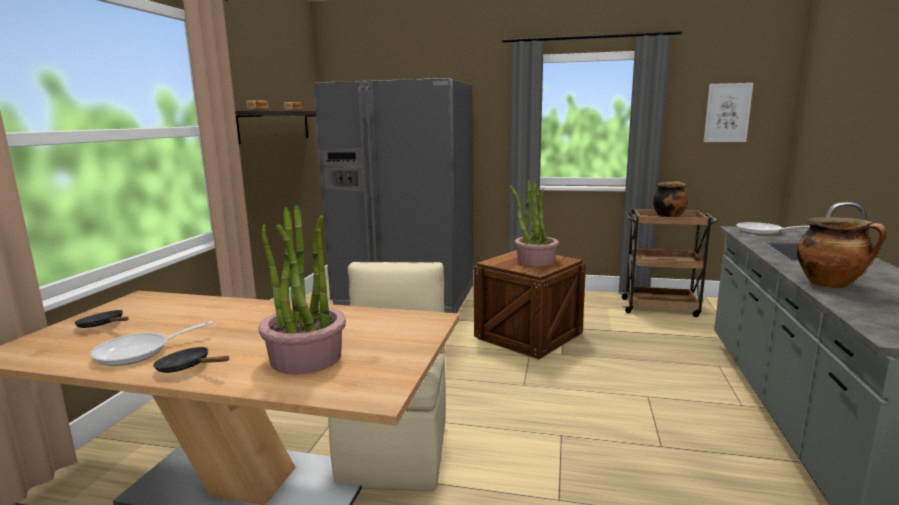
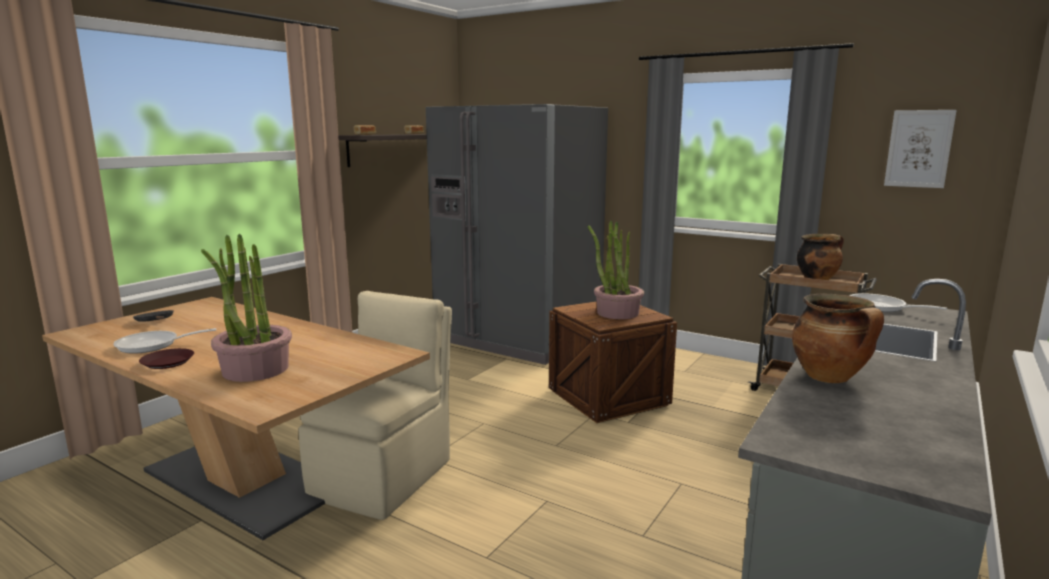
camera: 20 degrees right, 0 degrees up
black frying pan [153,347,230,373] -> brown plate [139,348,194,369]

